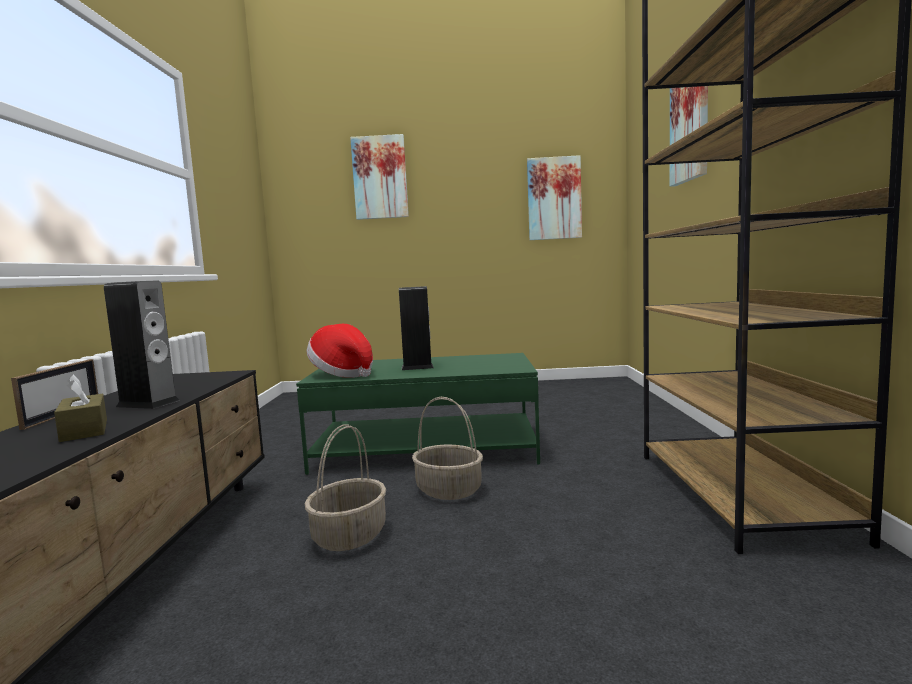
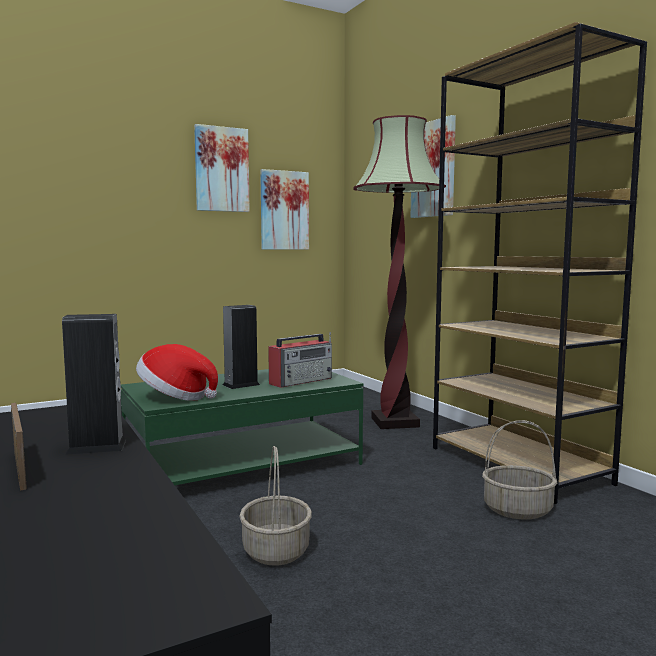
camera: 30 degrees left, 0 degrees up
brown tissue box [54,374,107,442] -> none
picture [350,134,409,220] -> picture moved to [194,124,250,212]
basket [412,397,483,500] -> basket moved to [482,420,557,520]
none -> radio [268,332,332,388]
none -> floor lamp [354,115,446,429]

